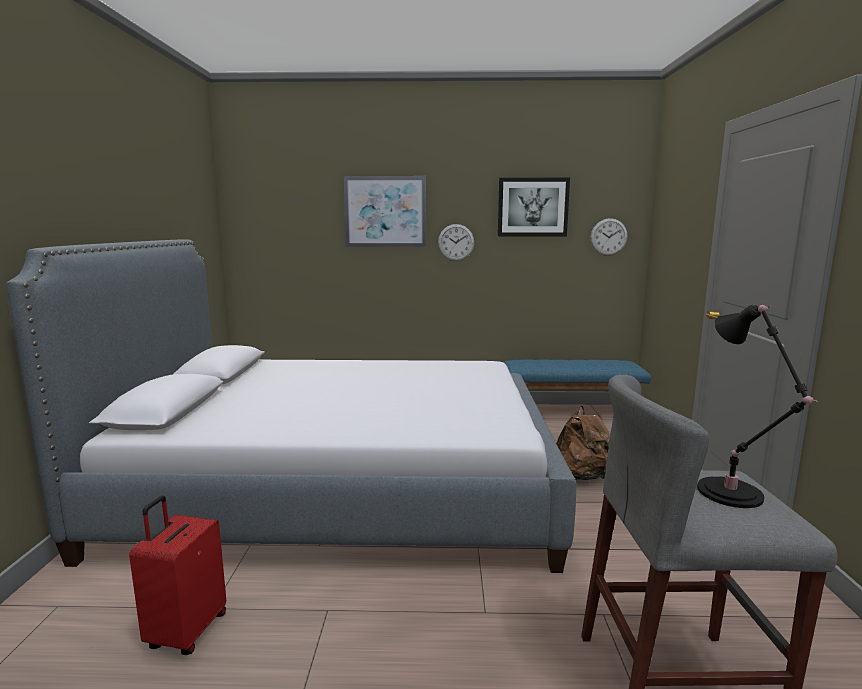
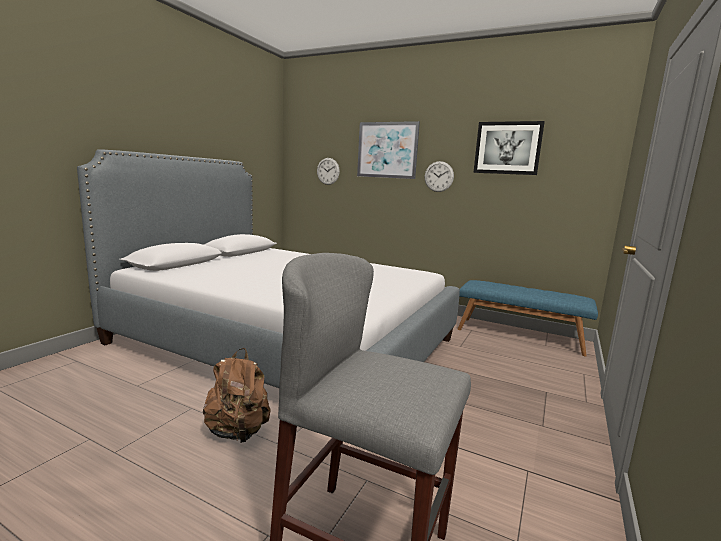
camera: 25 degrees right, 0 degrees up
red suitcase [129,496,226,655] -> none
brown backpack [556,406,610,480] -> brown backpack moved to [203,348,270,443]
wall clock [590,218,628,256] -> wall clock moved to [317,158,340,185]
black table lamp [697,305,818,508] -> none

